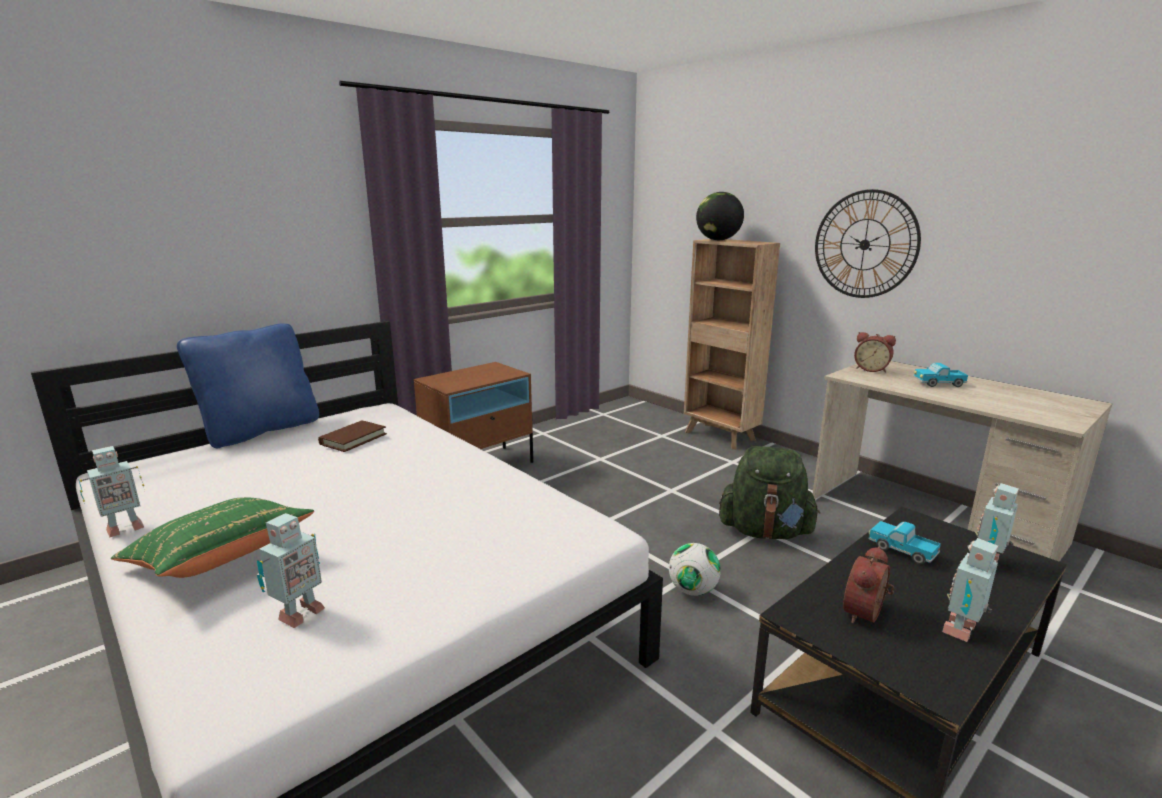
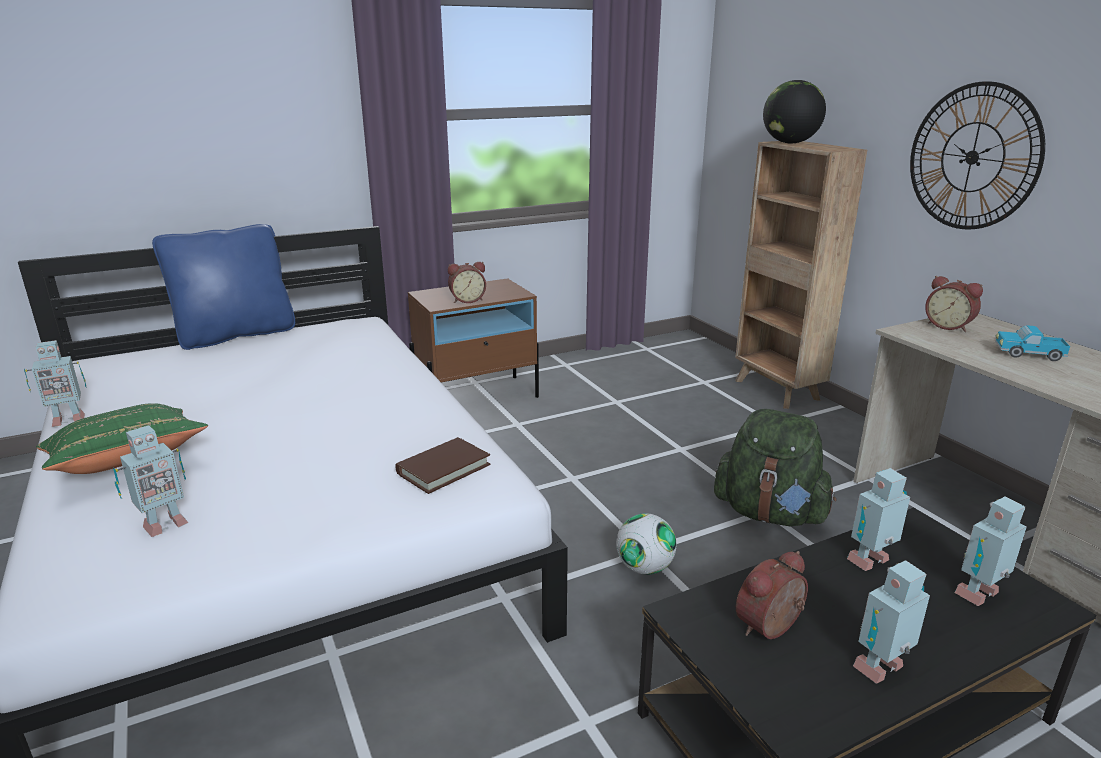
camera: 15 degrees right, 5 degrees up
brown book [318,421,387,452] -> brown book moved to [395,437,491,494]
toy truck [869,521,941,564] -> toy robot [847,468,910,571]
none -> alarm clock [448,262,486,303]

